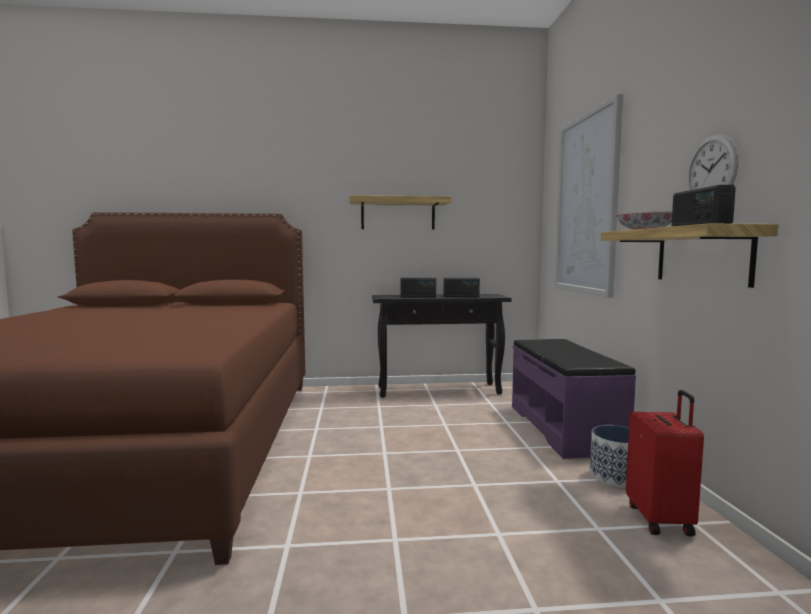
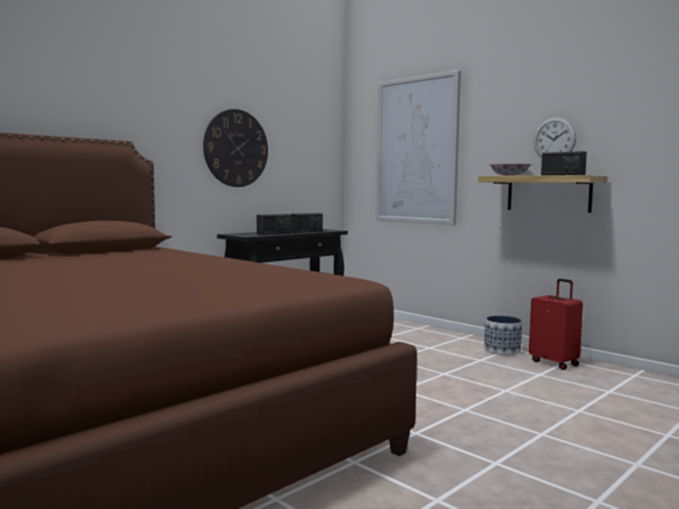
camera: 40 degrees left, 0 degrees up
shelf [349,195,452,230] -> wall clock [203,109,268,187]
purple bench [512,339,636,459] -> none

